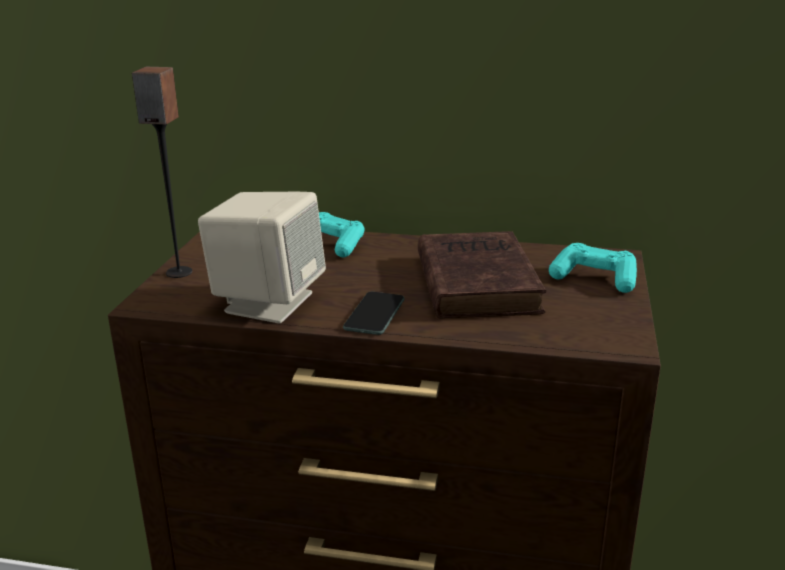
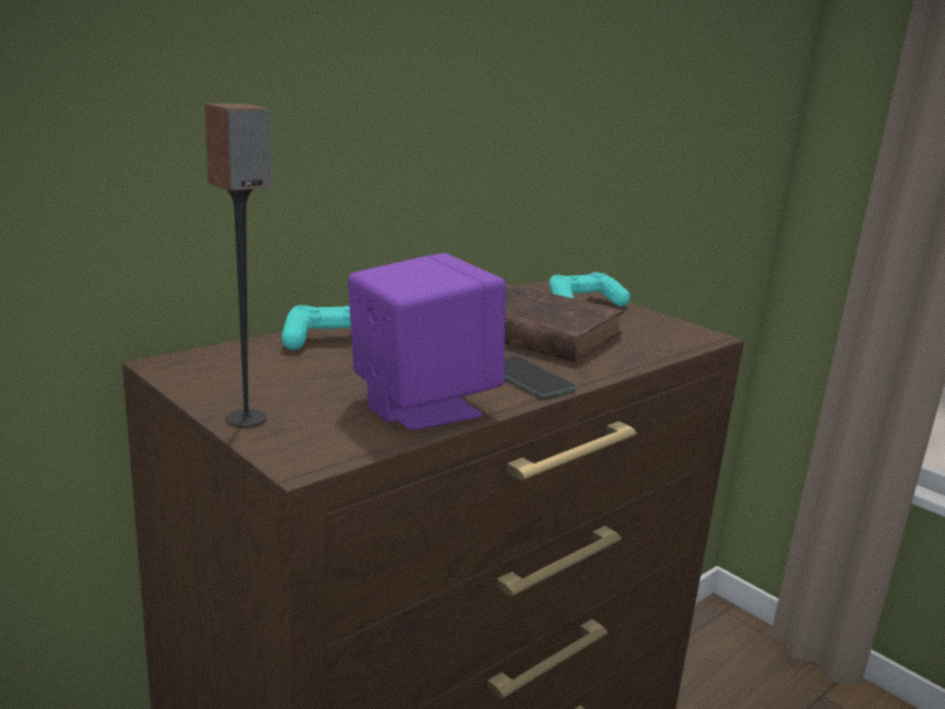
camera: 55 degrees left, 5 degrees down
beige speaker [198,192,326,323] -> purple speaker [348,253,505,430]

